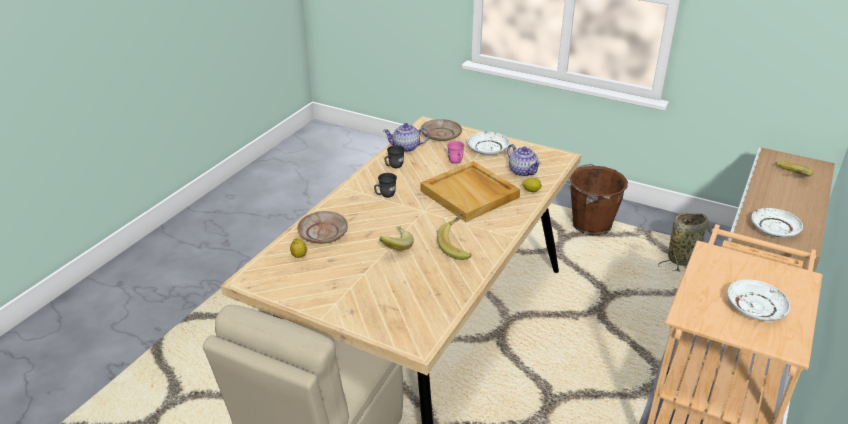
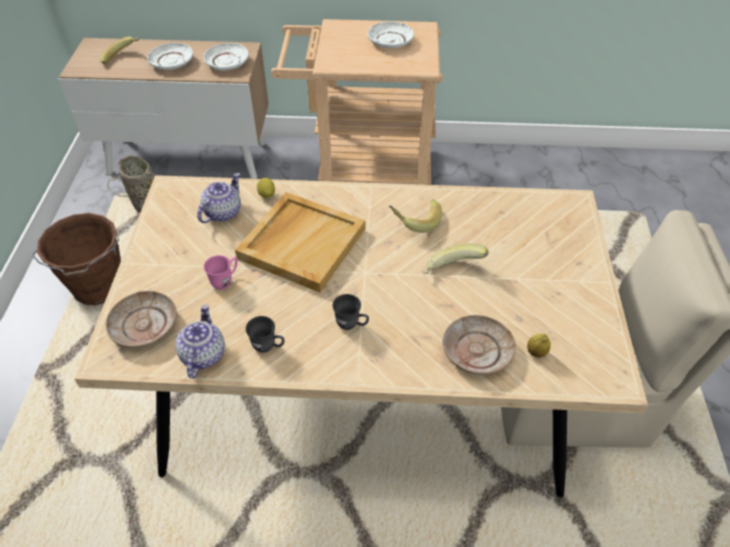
camera: 115 degrees left, 15 degrees up
teapot [383,123,429,152] -> teapot turned 150 degrees counterclockwise [175,304,225,379]
white plate [467,132,510,155] -> white plate moved to [147,43,193,70]

